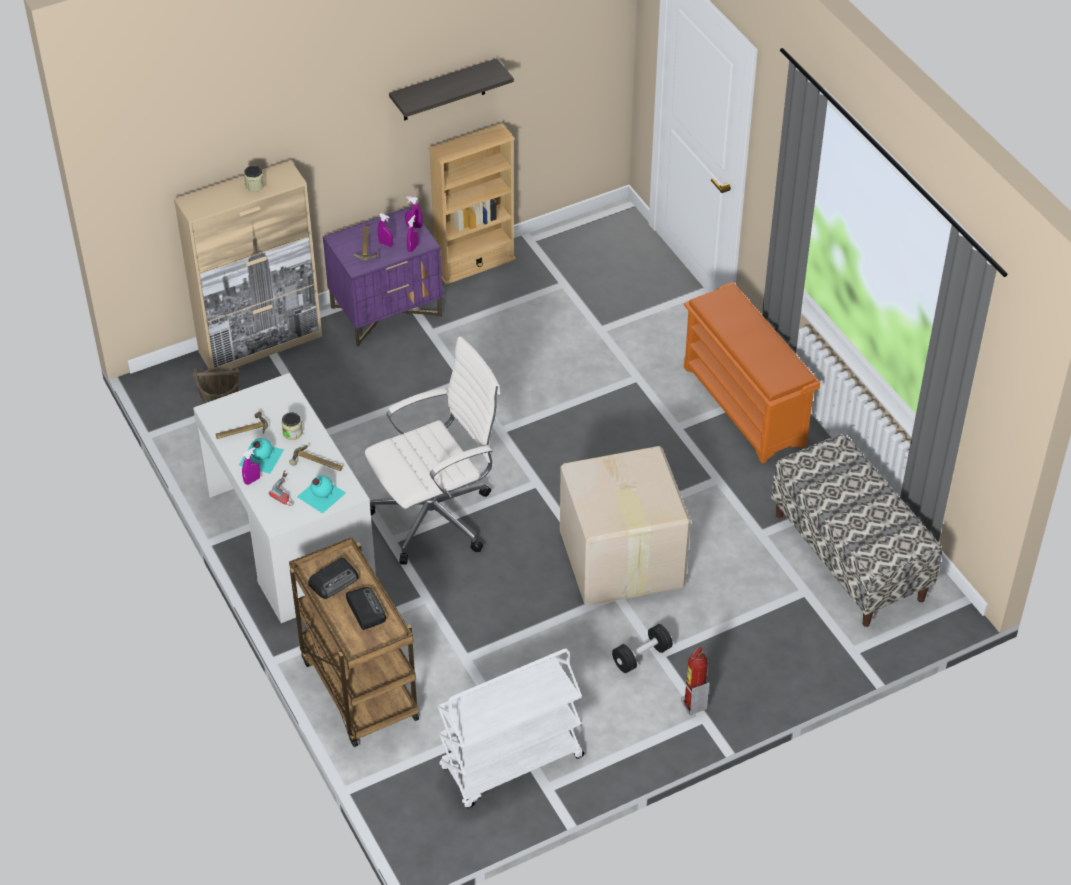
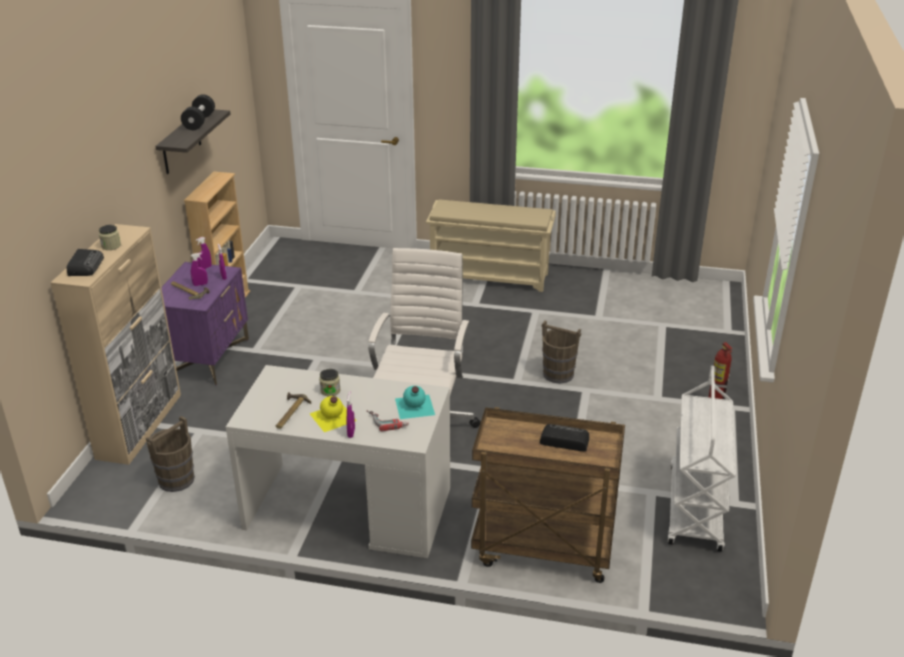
camera: 50 degrees left, 15 degrees down
turquoise bottle [239,438,284,474] -> yellow bottle [310,396,357,432]
hammer [289,445,343,471] -> none
radio [308,558,359,599] -> radio moved to [67,249,104,276]
cardboard box [560,446,691,606] -> brown bucket [542,321,581,384]
black dumbbell [612,624,673,673] -> black dumbbell moved to [181,94,215,130]
orange shoe rack [684,282,820,464] -> beige shoe rack [426,199,556,292]
bench [771,434,942,627] -> none

